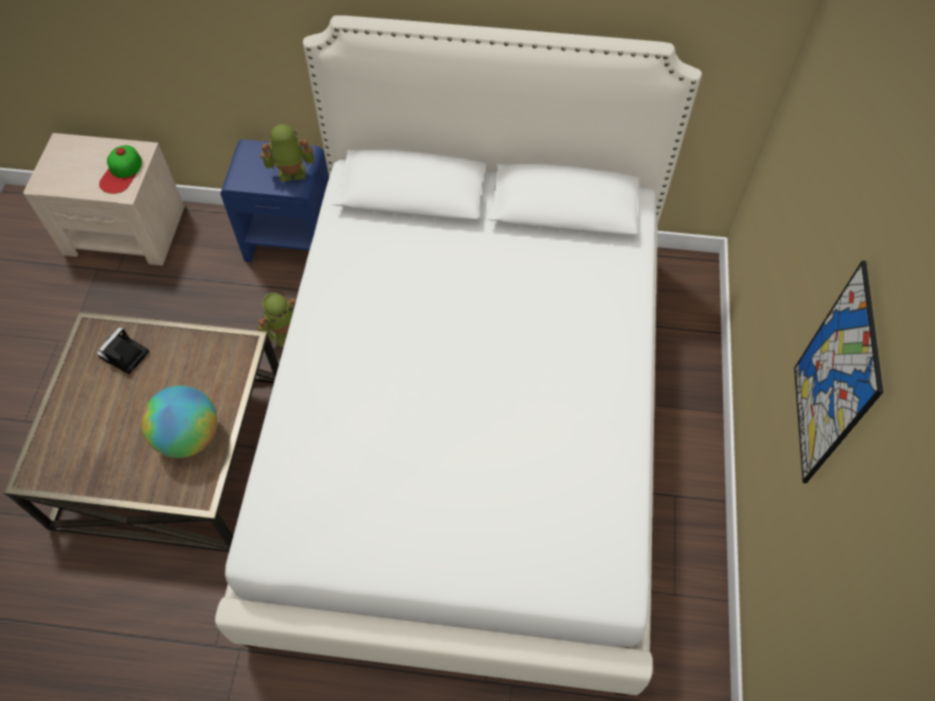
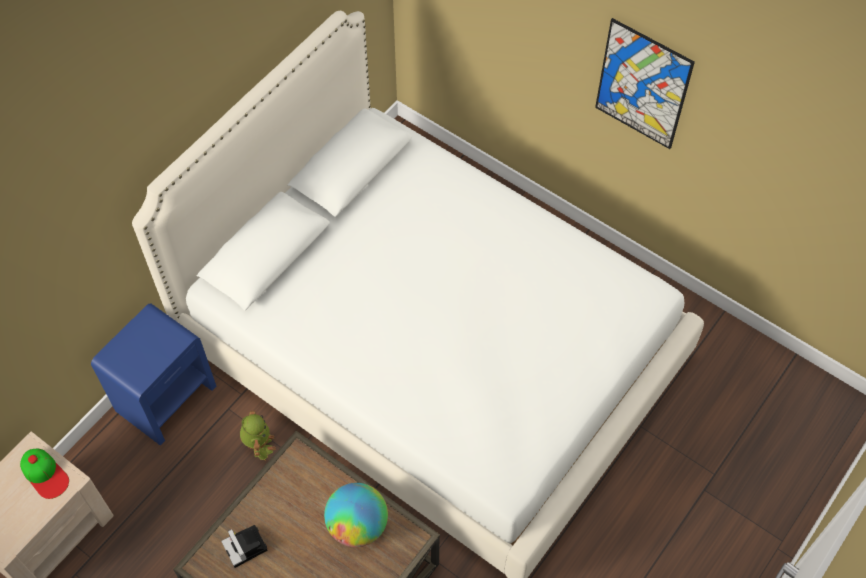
camera: 60 degrees left, 0 degrees up
toy robot [260,124,315,182] -> none

